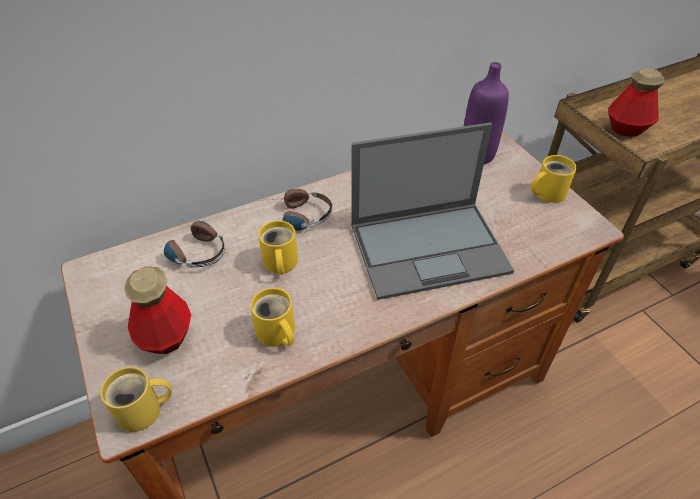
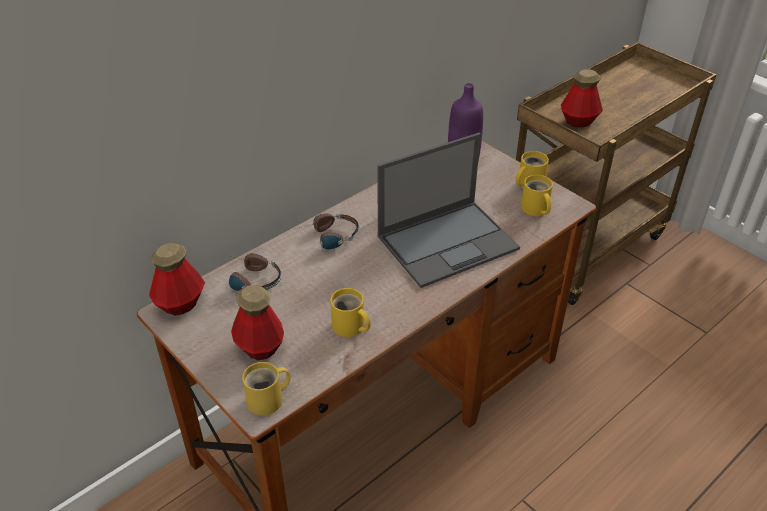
camera: 15 degrees left, 5 degrees down
yellow mug [258,220,298,275] -> yellow mug moved to [521,175,553,216]
none -> bottle [149,243,205,316]

